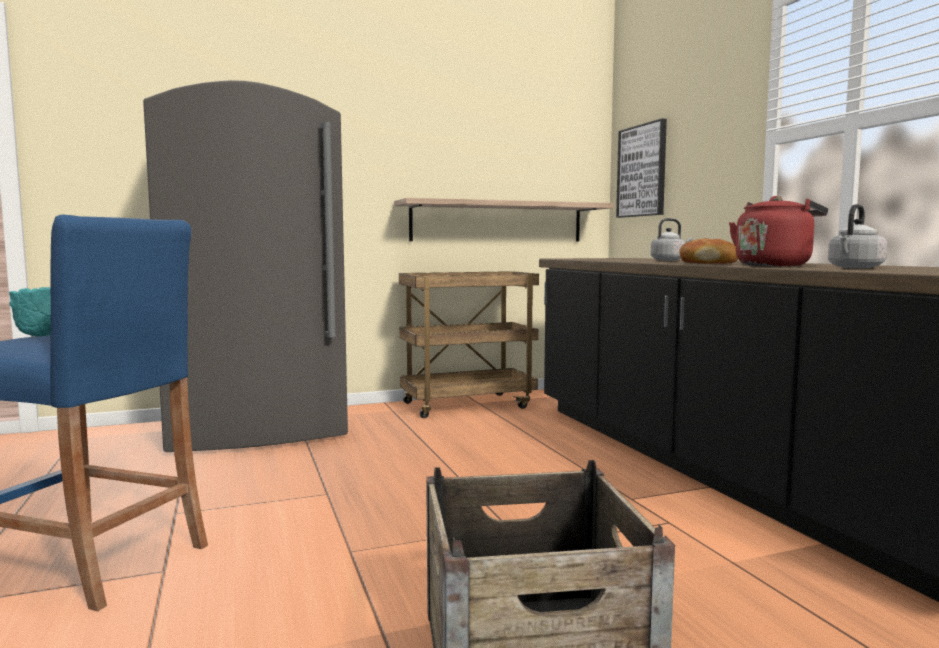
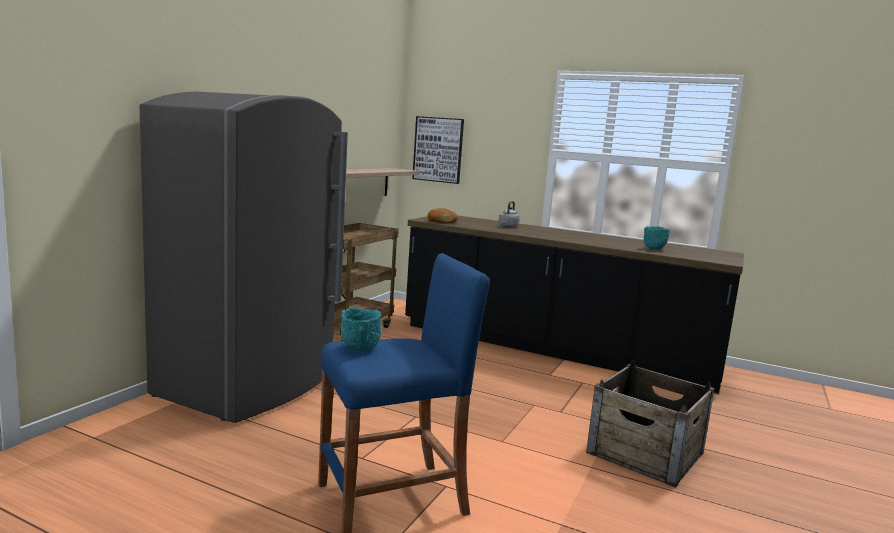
camera: 45 degrees left, 5 degrees up
bread [679,238,738,264] -> bread moved to [427,208,458,223]
red kettle [729,196,828,266] -> none
grey kettle [828,204,887,268] -> turquoise bowl [643,226,670,249]

